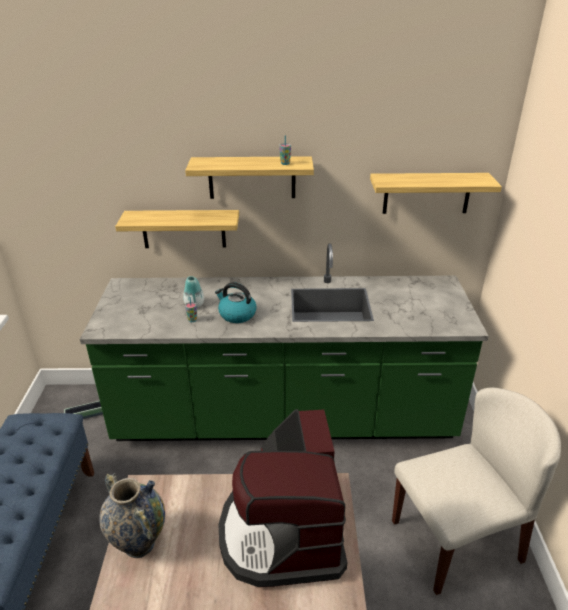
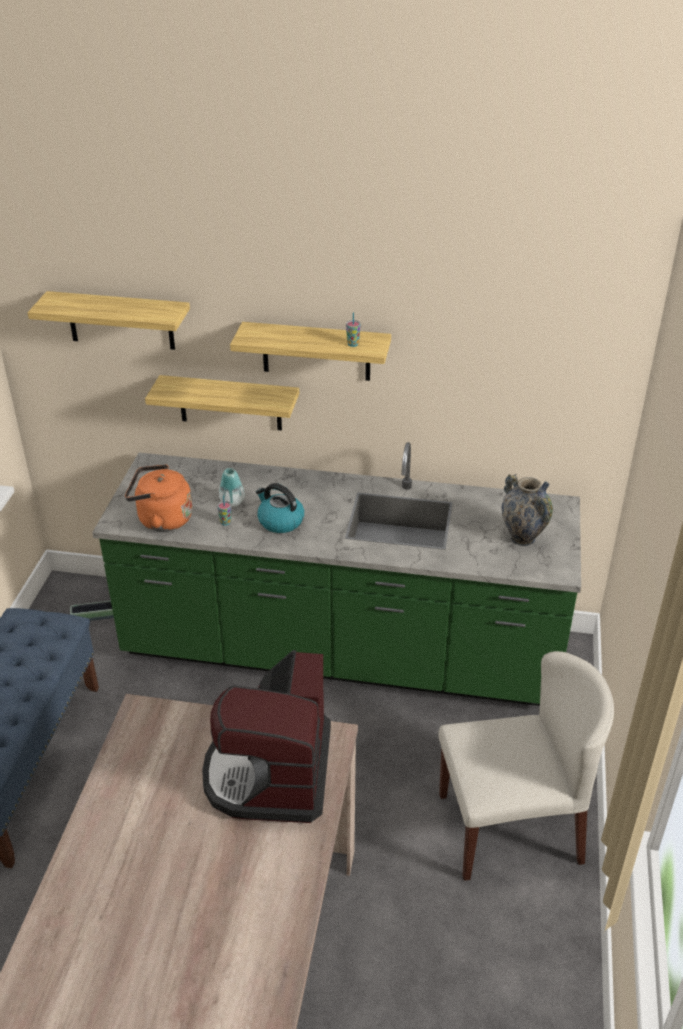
camera: 10 degrees right, 5 degrees up
vase [99,473,165,558] -> vase moved to [501,474,553,546]
shelf [370,173,502,214] -> shelf moved to [28,291,190,350]
none -> orange kettle [125,464,192,531]

